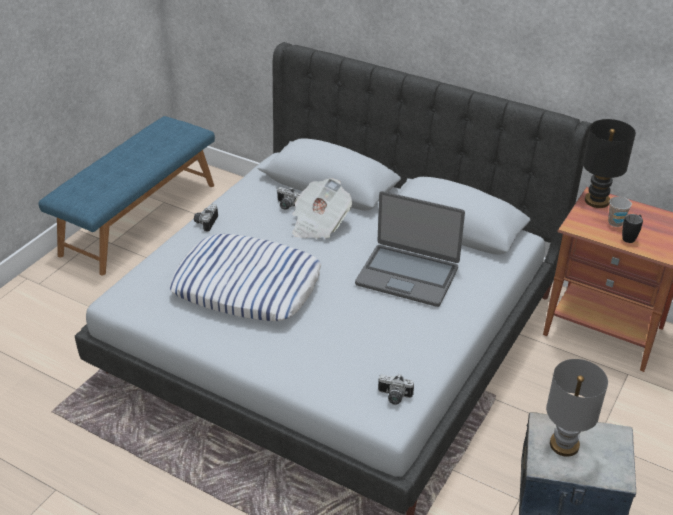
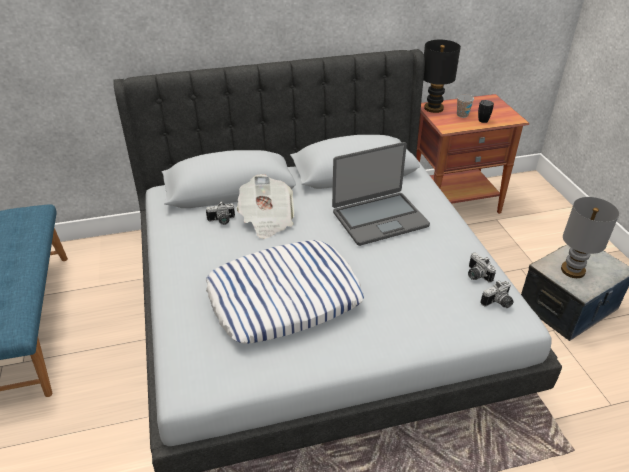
camera: 45 degrees left, 0 degrees up
camera [194,204,218,232] -> camera moved to [468,252,496,283]

